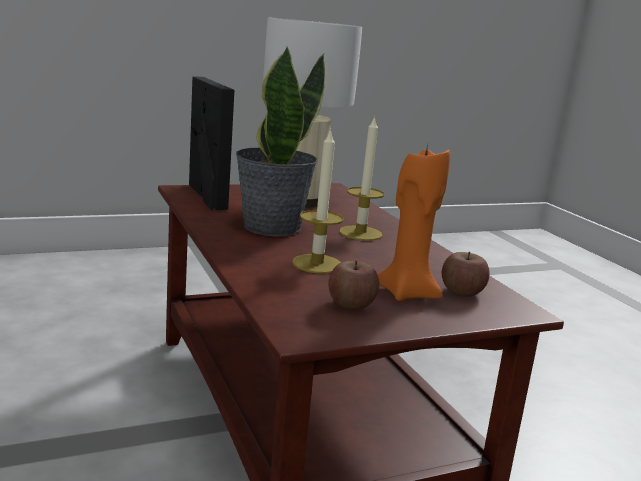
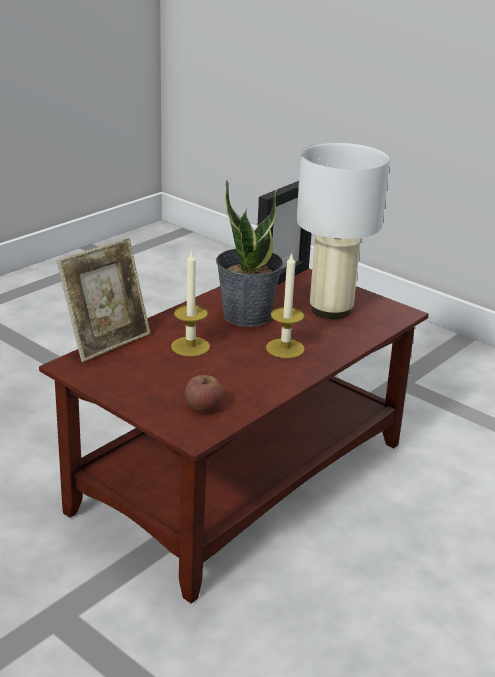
camera: 65 degrees right, 10 degrees up
apple [328,261,379,310] -> none
orange candle [377,144,450,301] -> none
none -> picture frame [57,238,150,362]

